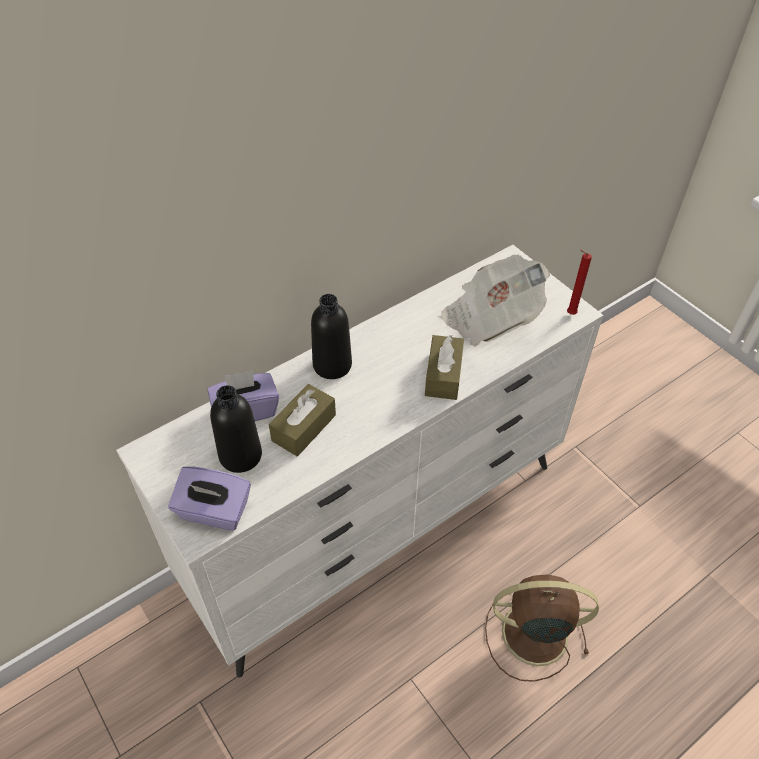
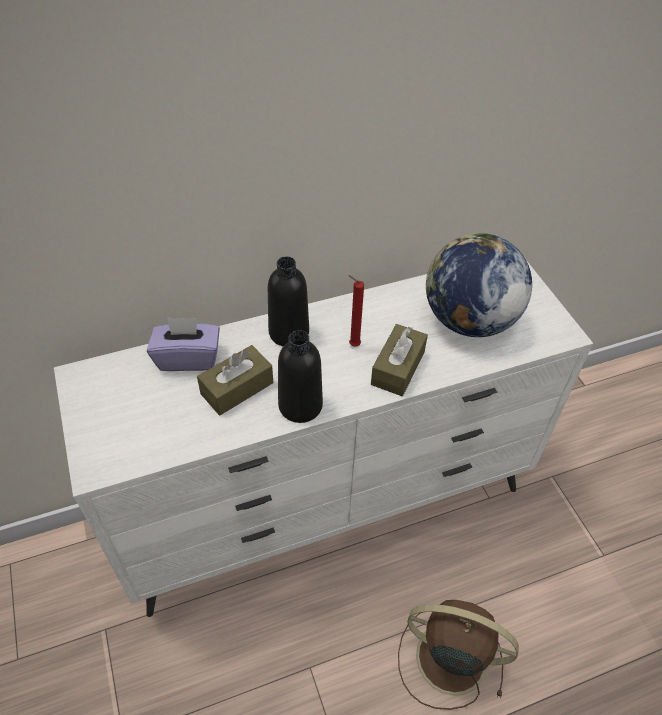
camera: 15 degrees right, 0 degrees up
purple tissue box [168,466,251,531] -> none
black bottle [210,385,262,473] -> black bottle moved to [278,330,323,423]
newspaper [441,255,550,347] -> globe [426,233,532,337]
red candle [567,250,592,315] -> red candle moved to [348,275,364,346]

